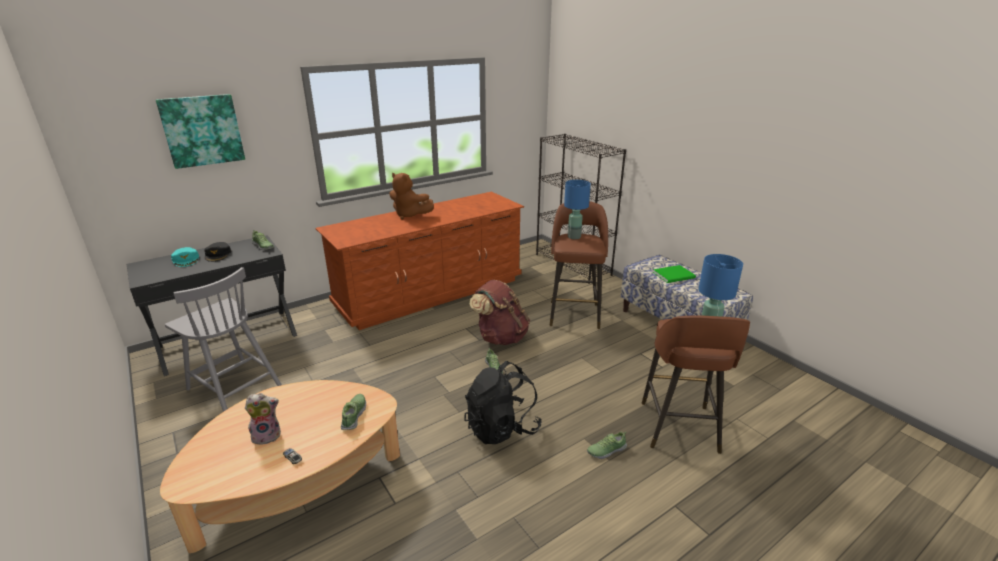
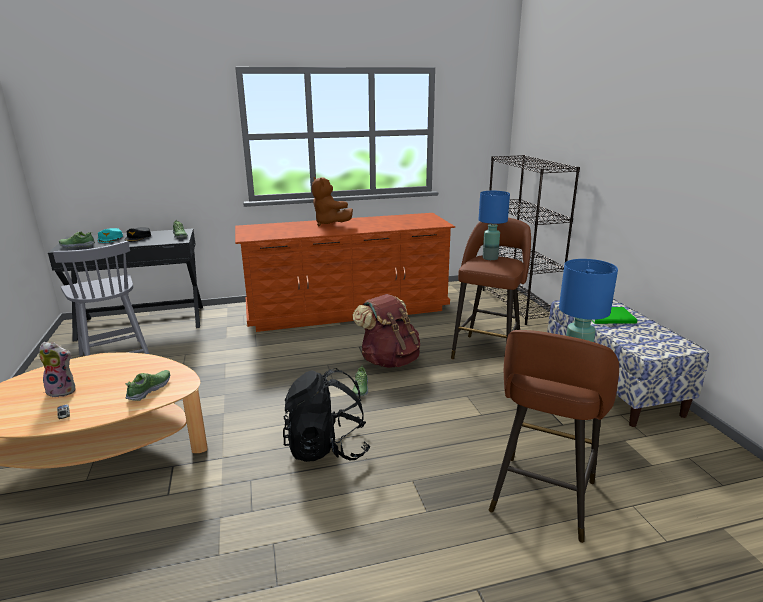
camera: 20 degrees right, 5 degrees down
picture [156,94,245,169] -> none
shoe [587,432,627,459] -> shoe moved to [59,231,95,248]

